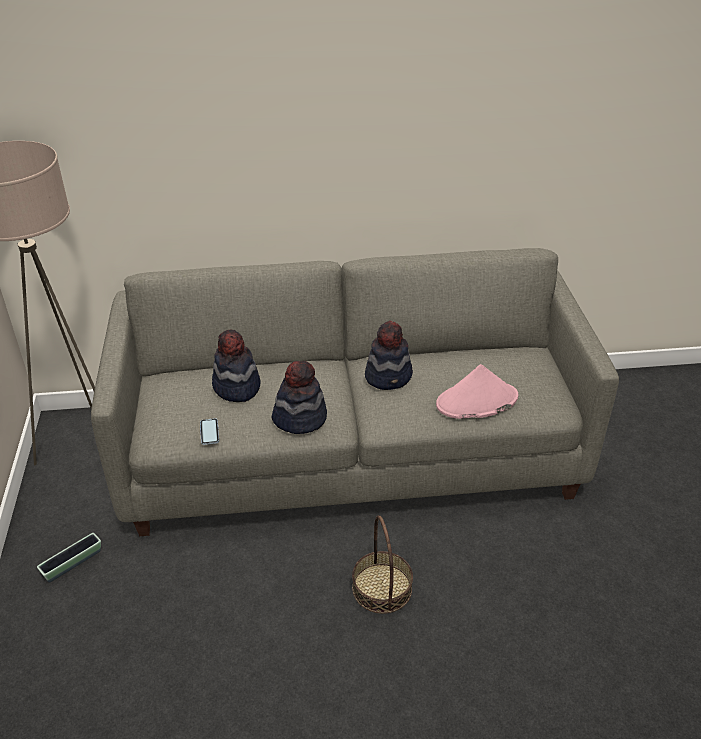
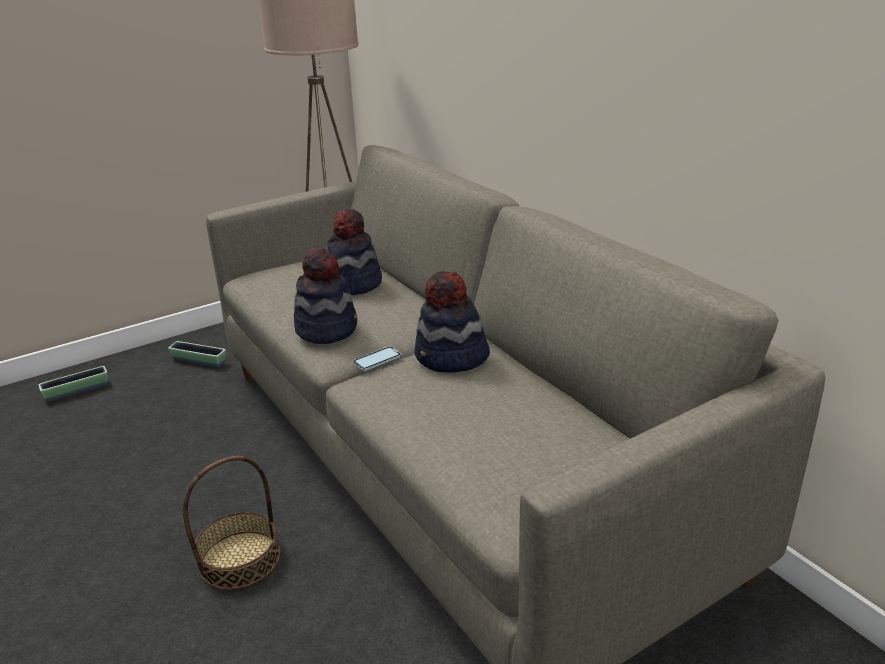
camera: 65 degrees right, 10 degrees down
phone [200,418,219,445] -> phone moved to [353,346,401,371]
pink hat [436,364,518,419] -> none
none -> planter [39,366,108,402]

